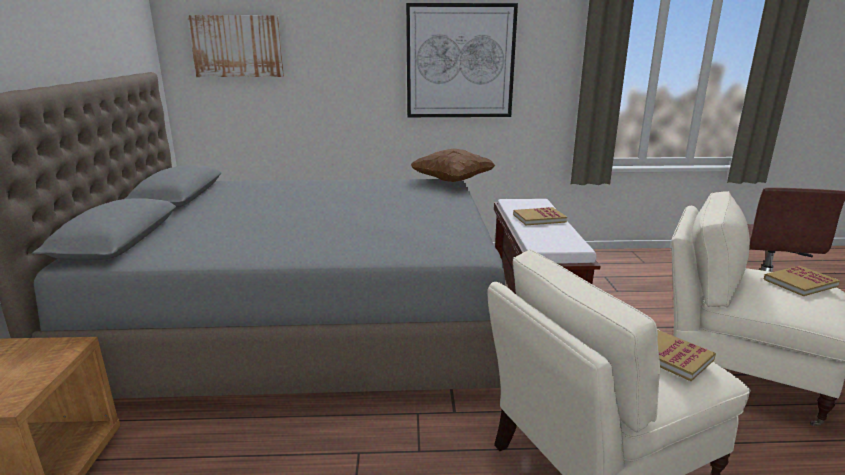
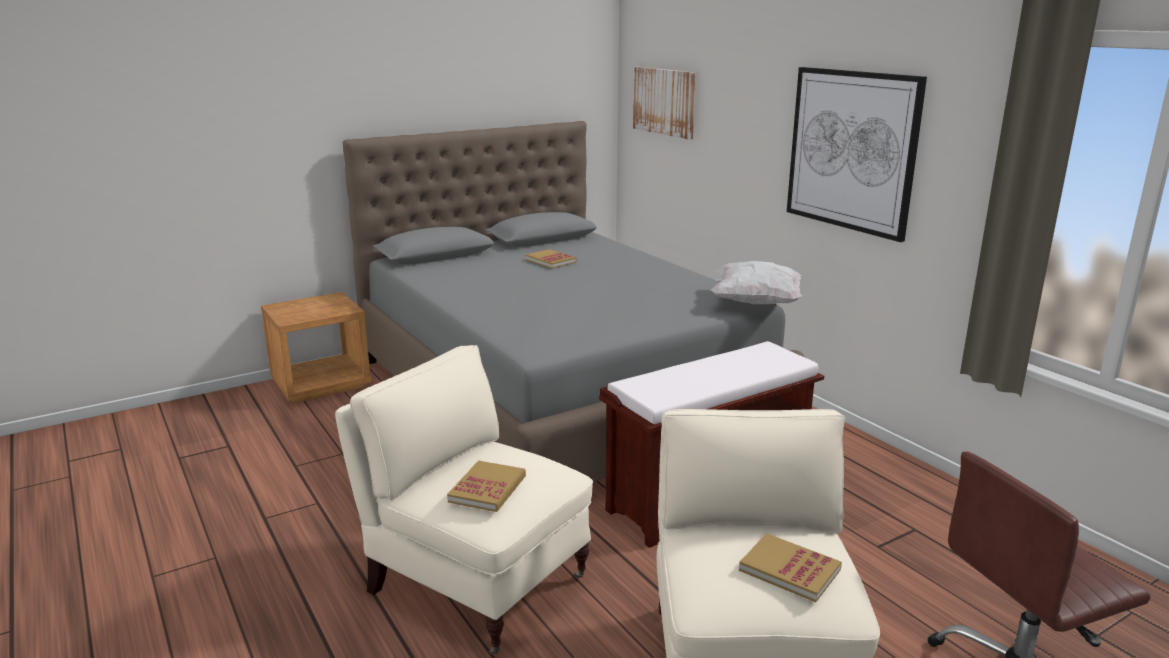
camera: 60 degrees right, 0 degrees up
brown pillow [411,148,496,182] -> white pillow [711,261,802,304]
book [513,207,567,225] -> book moved to [525,249,577,269]

